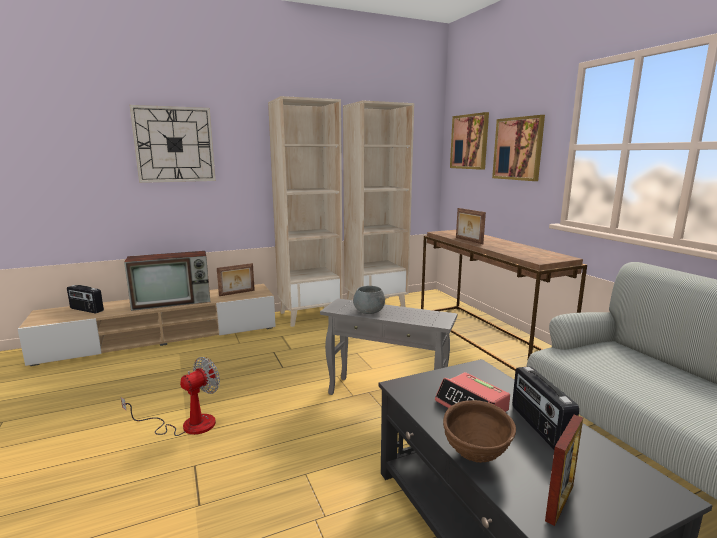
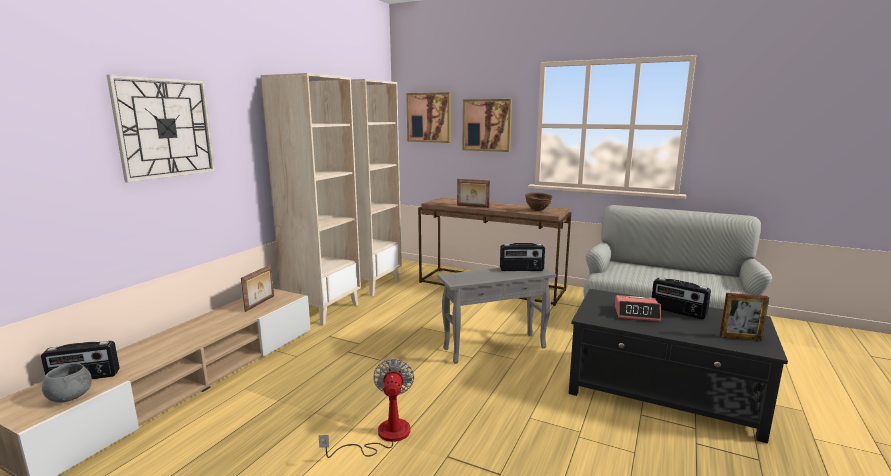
camera: 40 degrees left, 0 degrees up
television [124,251,210,311] -> none
grey bowl [353,286,385,314] -> grey bowl moved to [42,363,92,403]
brown bowl [443,400,516,463] -> brown bowl moved to [525,192,553,211]
picture frame [545,415,583,526] -> picture frame turned 105 degrees clockwise [720,293,769,341]
none -> radio [500,243,545,271]

